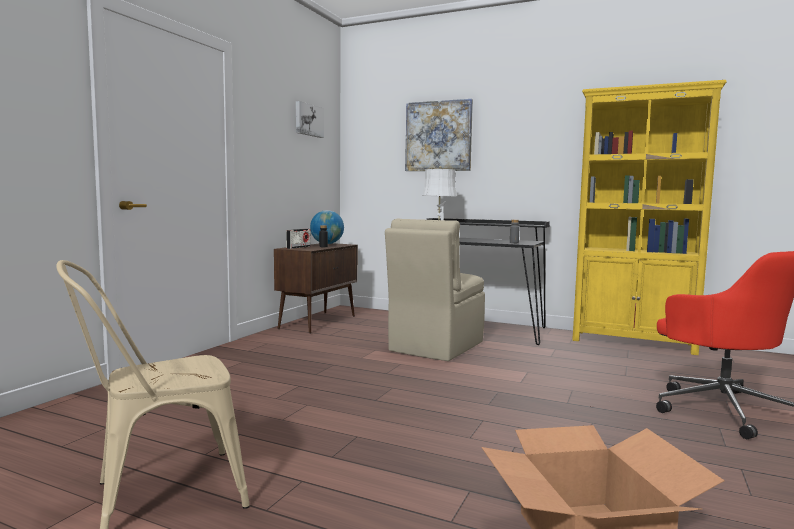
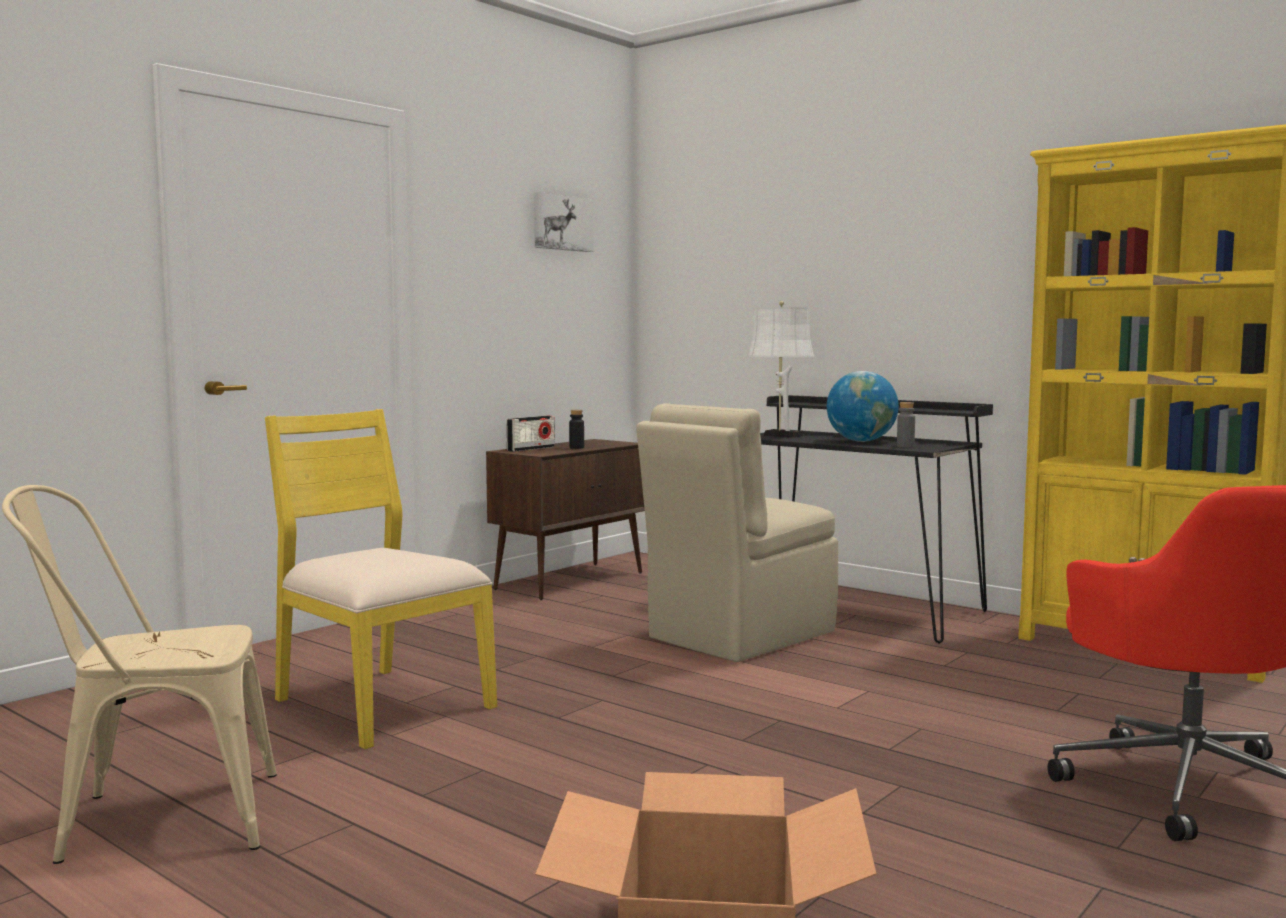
camera: 15 degrees right, 0 degrees up
globe [310,210,344,244] -> globe moved to [827,371,899,442]
picture [405,99,473,171] -> none
none -> yellow chair [265,409,497,749]

